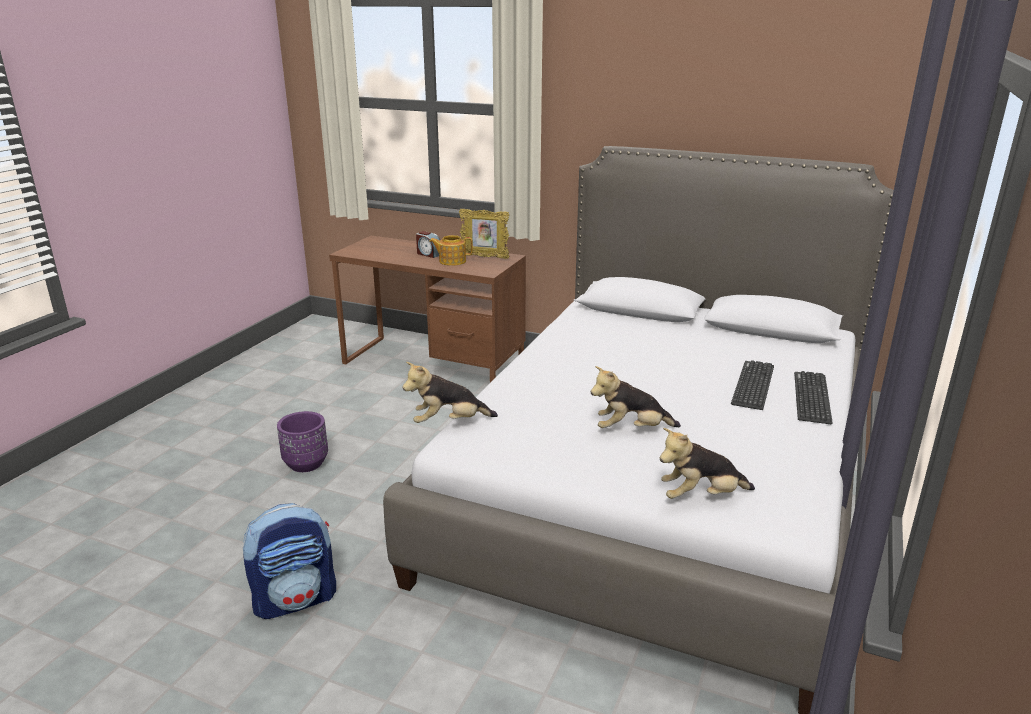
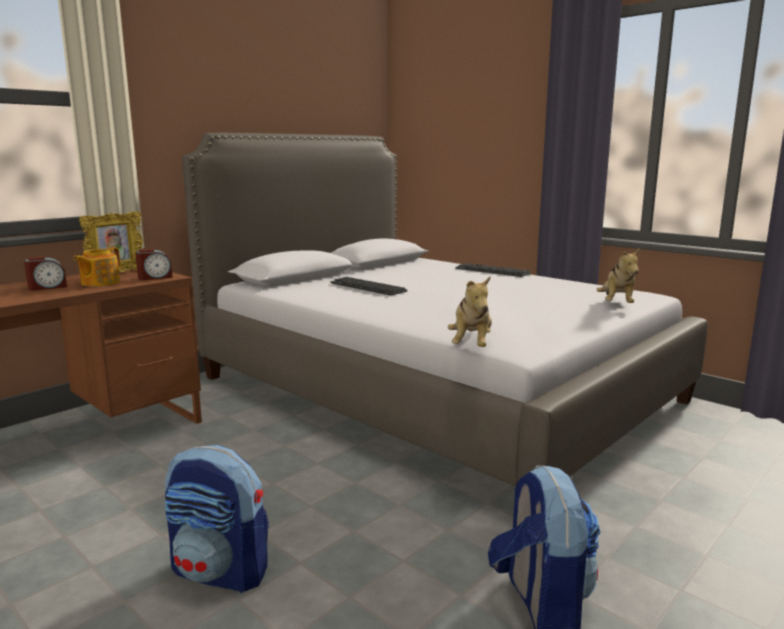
camera: 70 degrees left, 10 degrees down
purple planter [277,411,328,472] -> backpack [165,445,269,593]
plush toy [591,366,681,428] -> none
keyboard [731,360,774,410] -> keyboard moved to [330,277,407,296]
none -> alarm clock [135,249,173,280]

